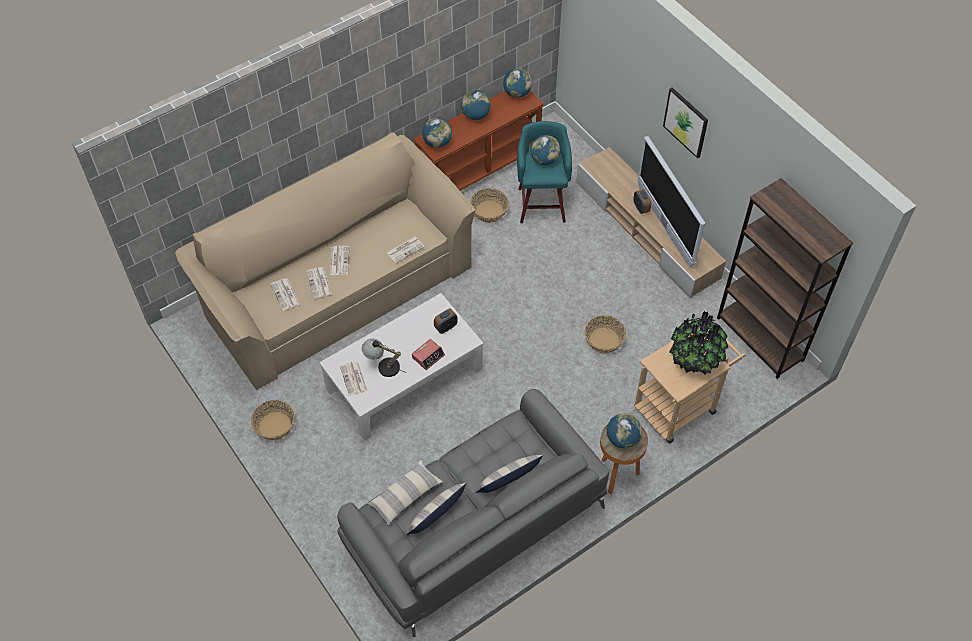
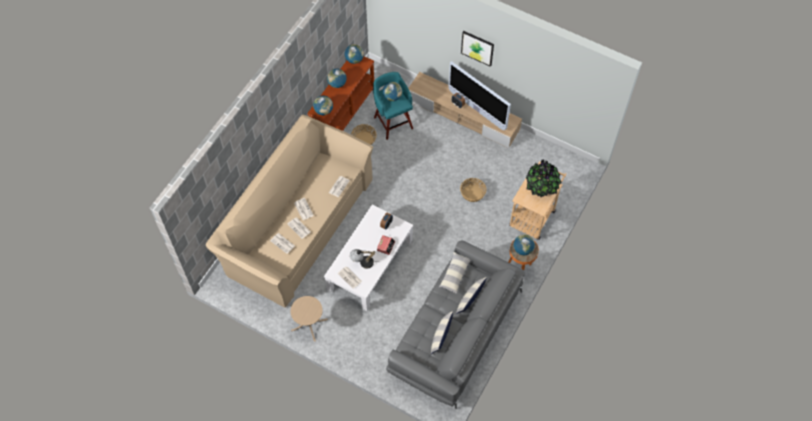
camera: 25 degrees left, 5 degrees up
basket [251,400,295,440] -> beige side table [290,296,328,342]
pillow [367,460,443,526] -> pillow moved to [439,252,471,294]
brown bookcase [717,178,853,379] -> none

